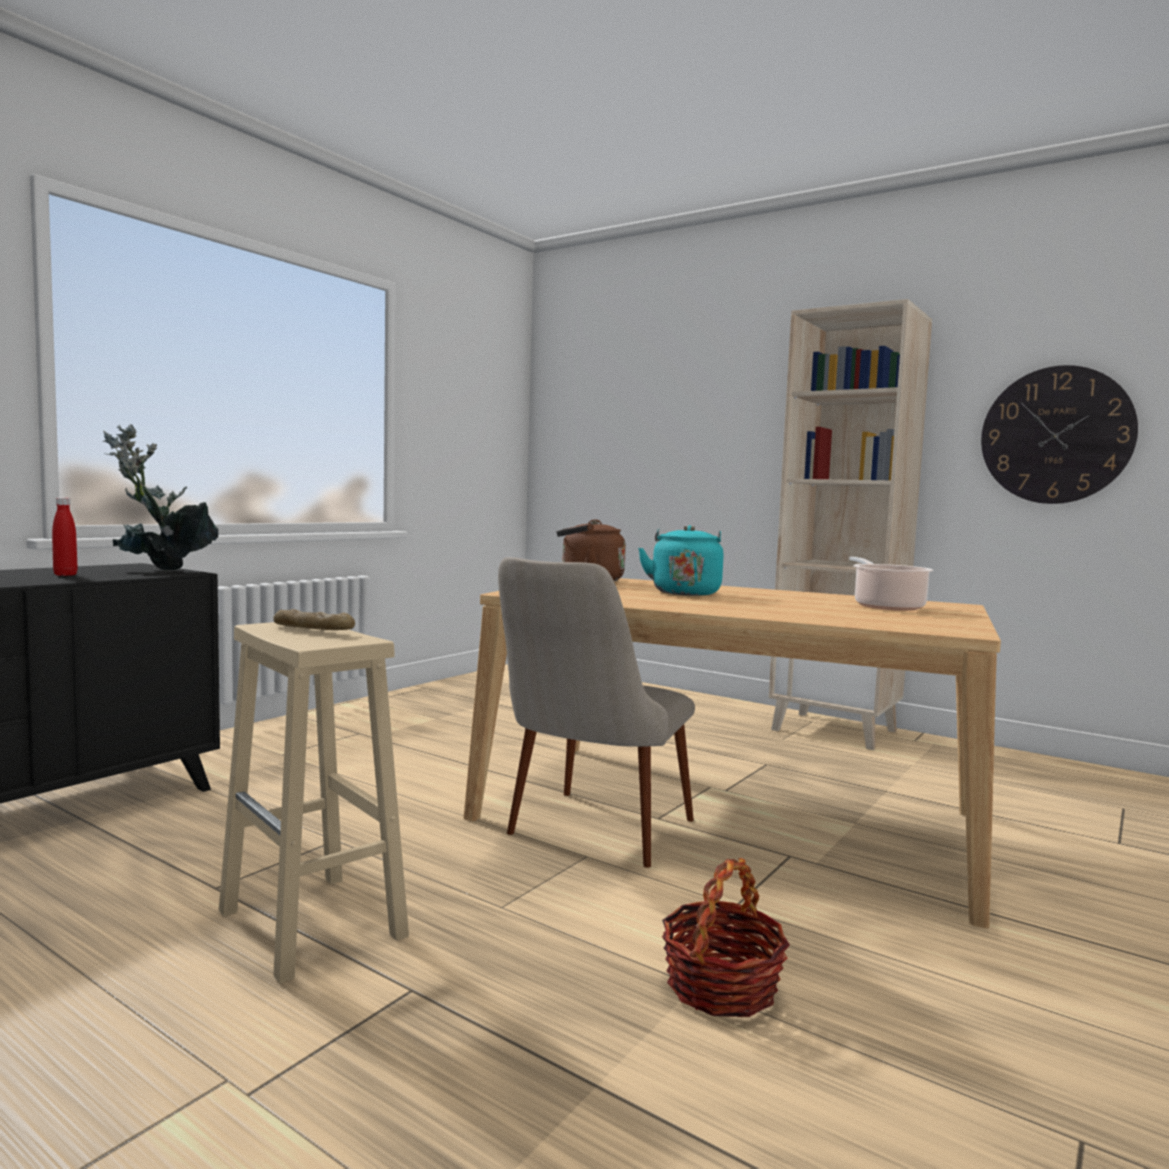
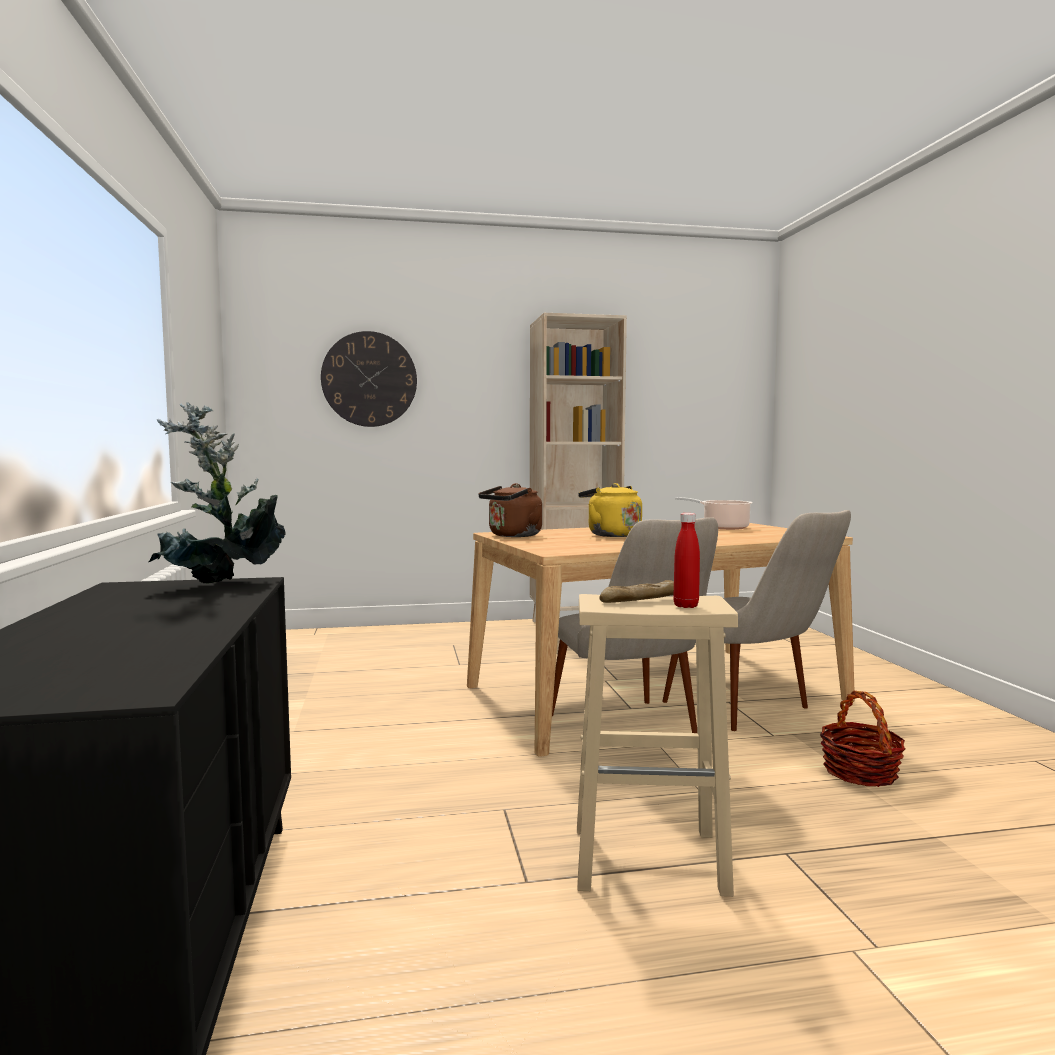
camera: 45 degrees left, 0 degrees up
red bottle [52,497,78,576] -> red bottle moved to [673,513,700,608]
turquoise kettle [638,525,723,596] -> yellow kettle [578,483,642,537]
wall clock [981,365,1138,504] -> wall clock moved to [321,331,417,427]
none -> beige chair [662,510,851,731]

